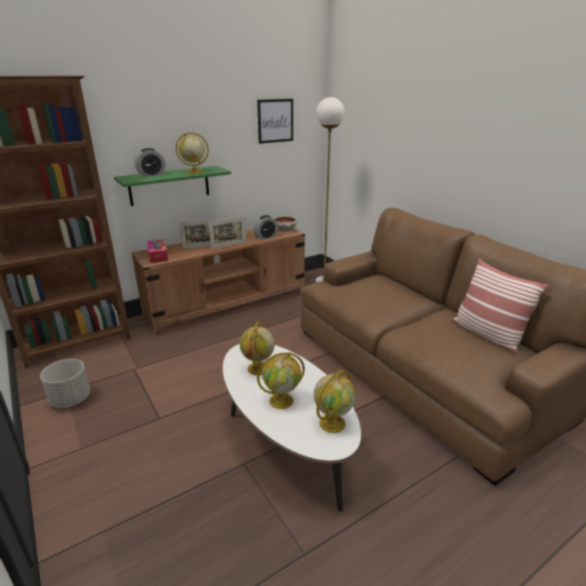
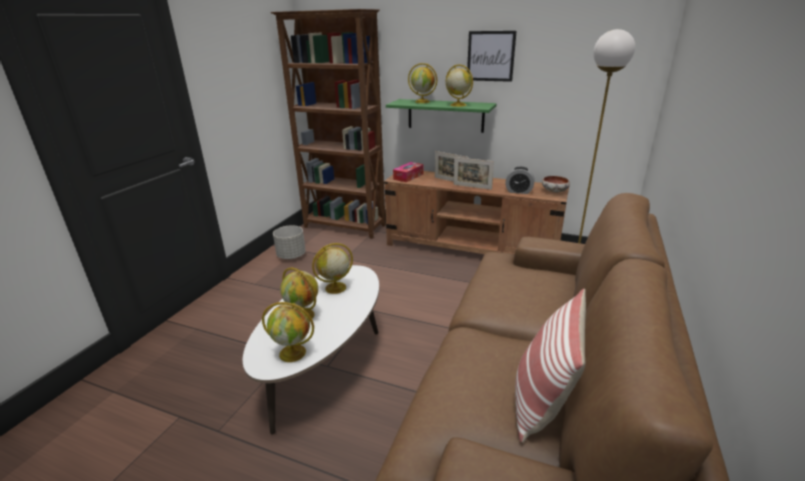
camera: 55 degrees right, 0 degrees up
alarm clock [135,148,165,177] -> globe [408,63,437,103]
picture [257,99,293,144] -> picture moved to [467,31,517,82]

